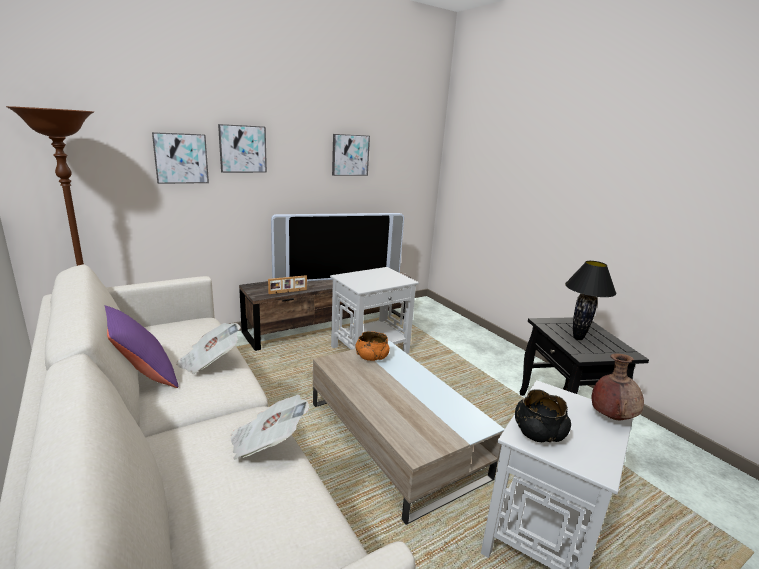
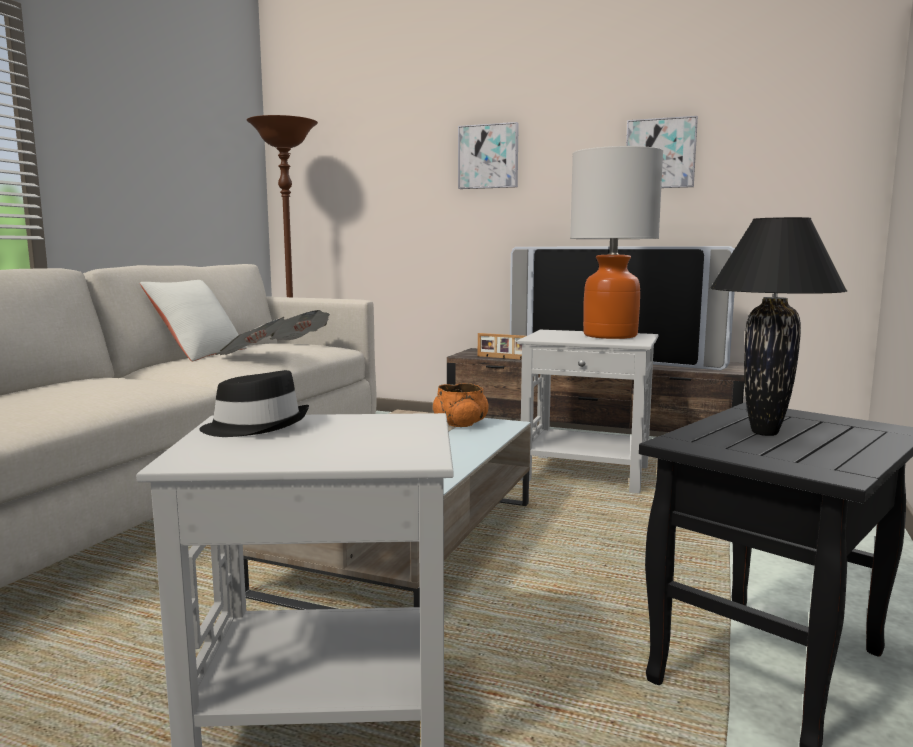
camera: 55 degrees right, 10 degrees down
purple pillow [105,305,178,388] -> white pillow [140,280,247,361]
picture [152,132,209,184] -> none
newspaper [231,395,309,460] -> newspaper moved to [270,310,330,340]
black bowl [515,389,571,442] -> black hat [199,370,309,437]
brown vase [592,353,644,420] -> none
none -> table lamp [570,146,663,339]

